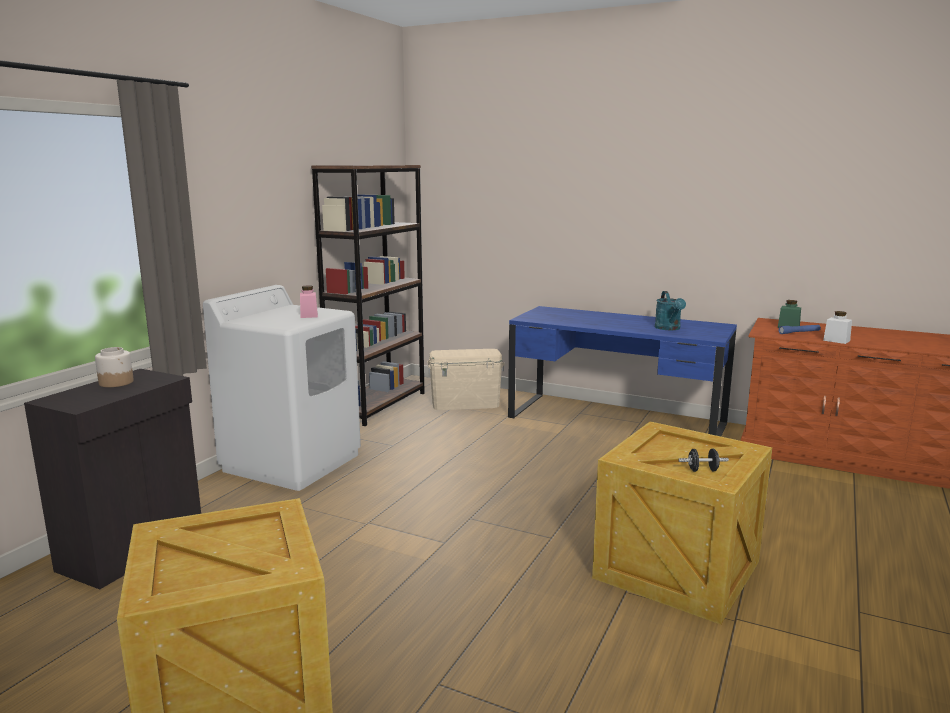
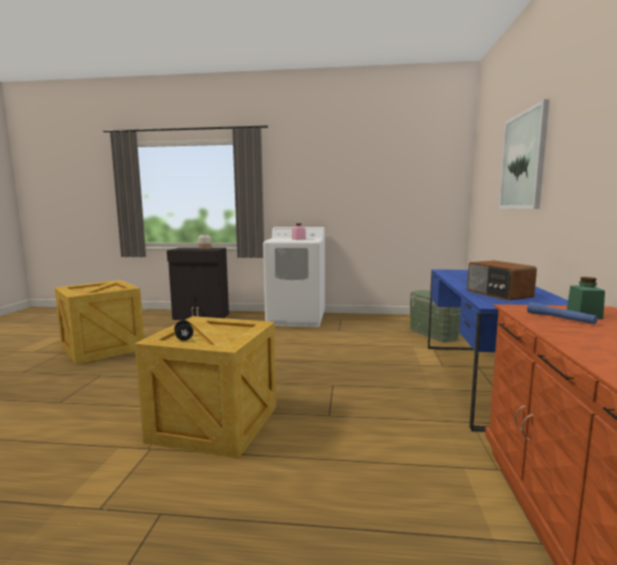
camera: 70 degrees right, 5 degrees down
brown bookcase [311,165,425,426] -> none
beige storage box [427,349,504,410] -> green storage box [410,290,461,343]
turquoise watering can [655,291,686,330] -> radio [467,261,537,301]
white jar [823,311,852,344] -> none
none -> picture [499,99,550,209]

